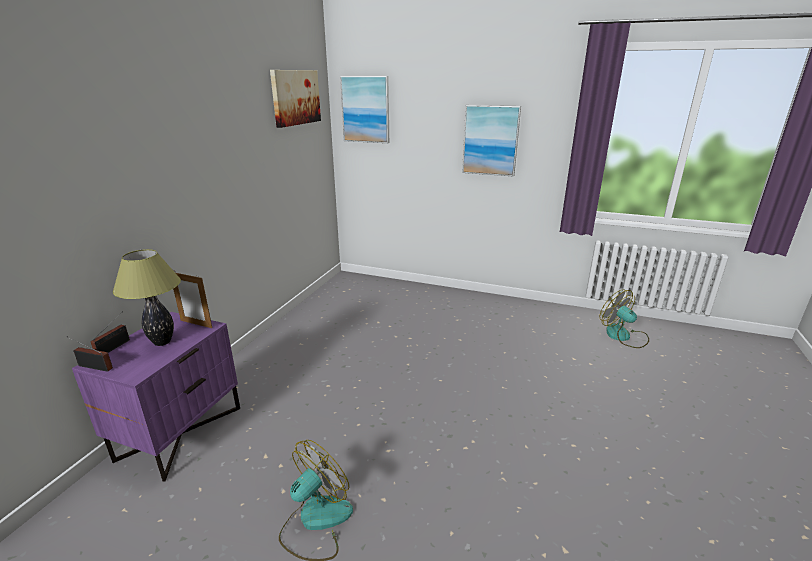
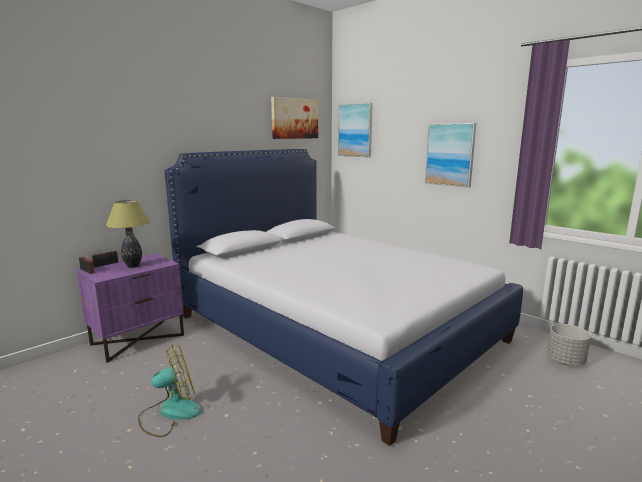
camera: 25 degrees right, 10 degrees down
picture frame [173,273,212,328] -> none
fan [600,290,649,348] -> grey planter [547,324,591,366]
none -> bed [165,149,523,446]

